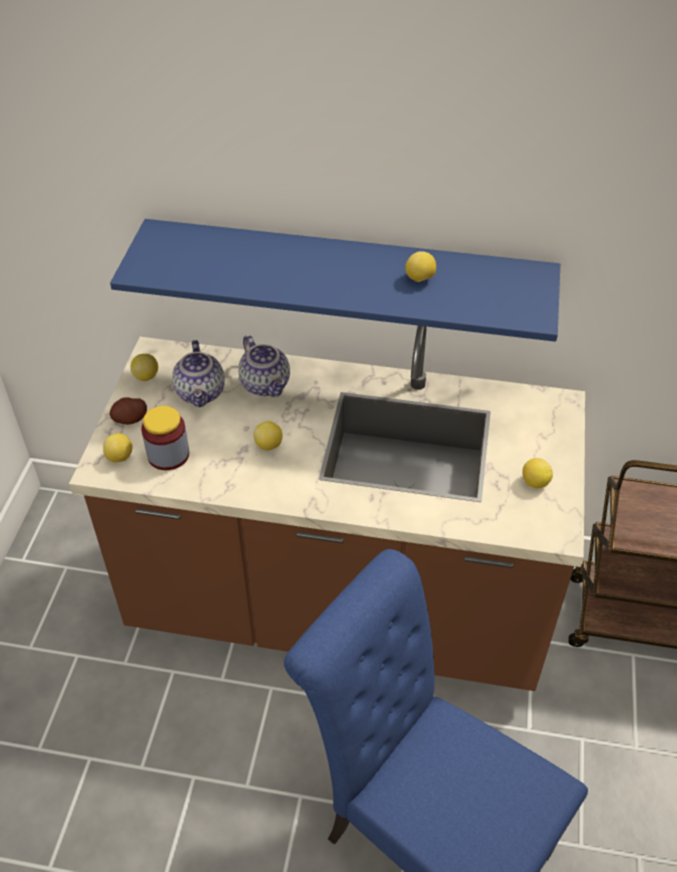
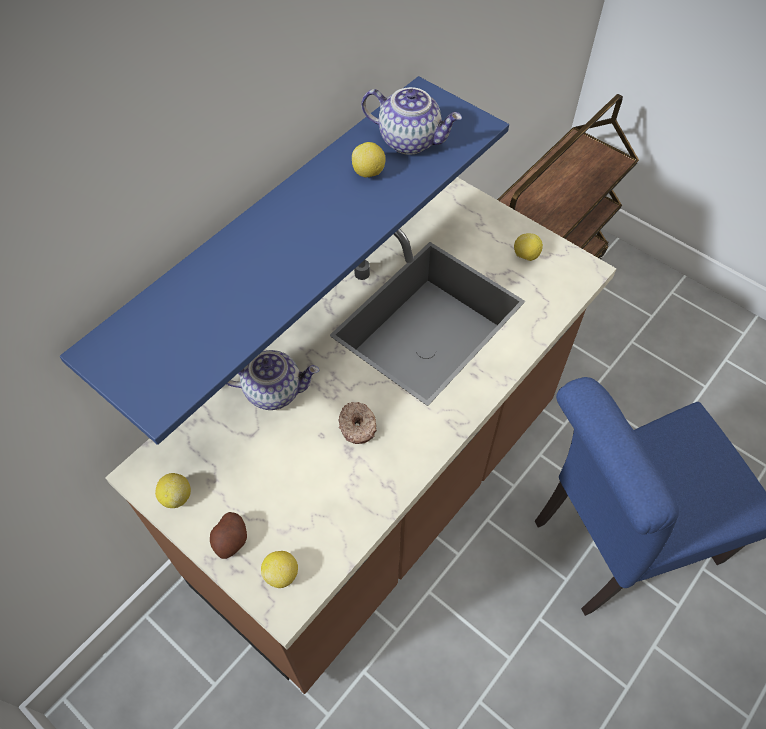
camera: 60 degrees left, 10 degrees up
jar [141,406,189,470] -> none
teapot [172,340,225,407] -> teapot moved to [361,87,462,155]
lemon [253,421,282,450] -> donut [339,402,377,444]

